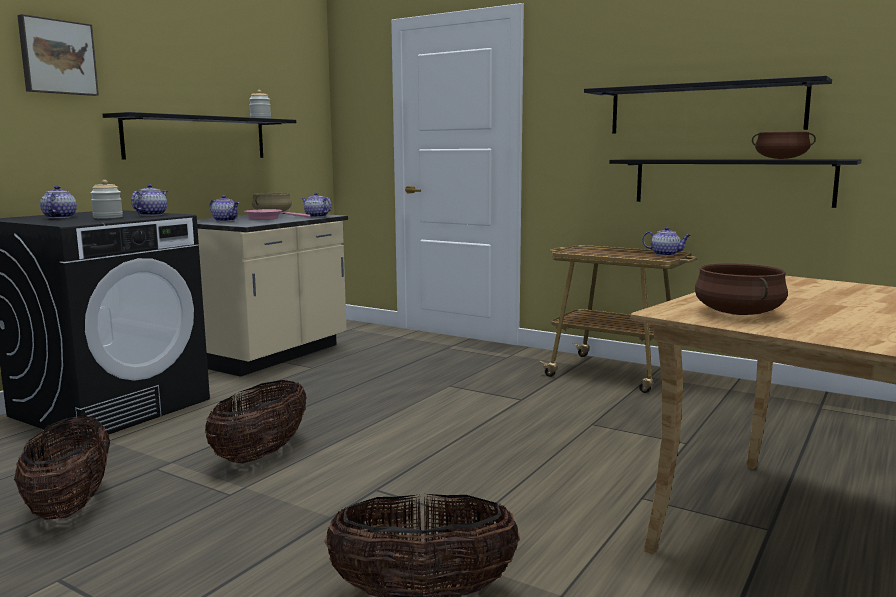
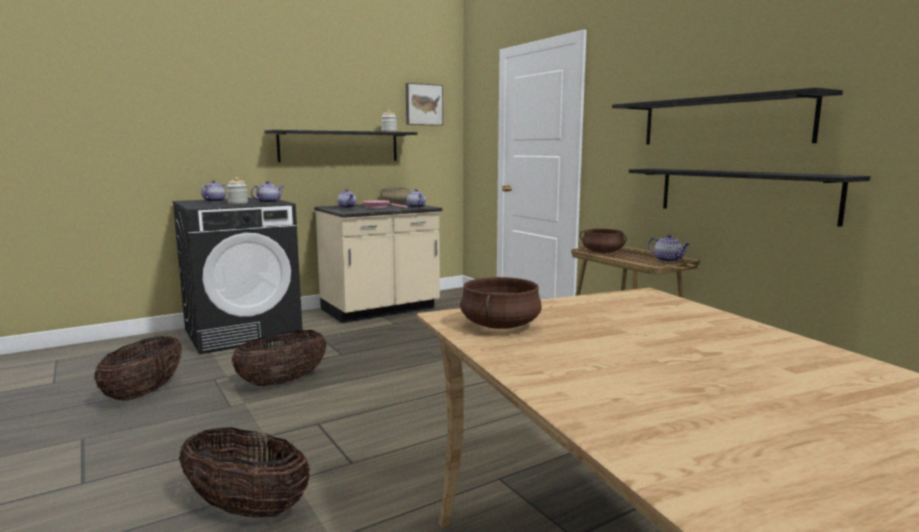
camera: 25 degrees right, 0 degrees up
picture [17,14,99,96] -> picture moved to [406,83,443,126]
brown cooking pot [752,132,816,159] -> brown cooking pot moved to [580,229,627,253]

